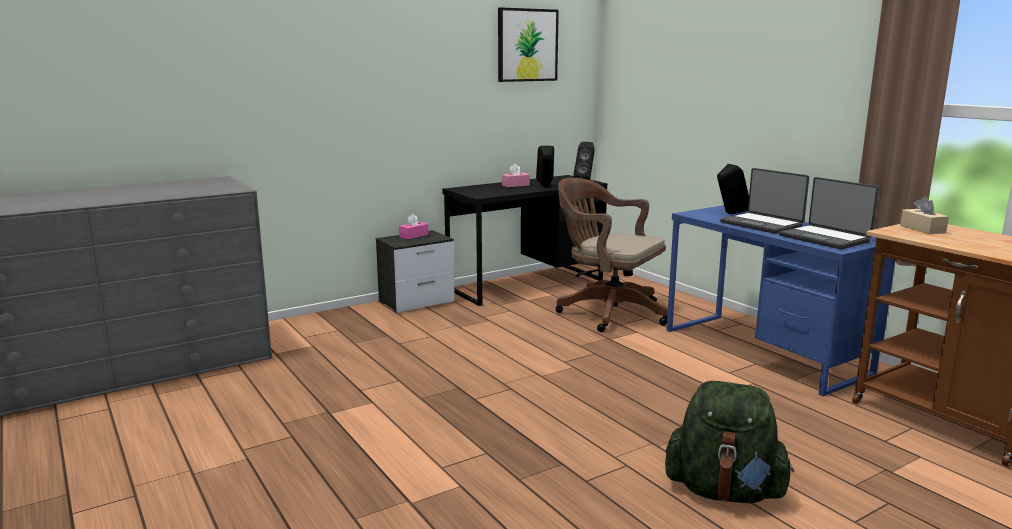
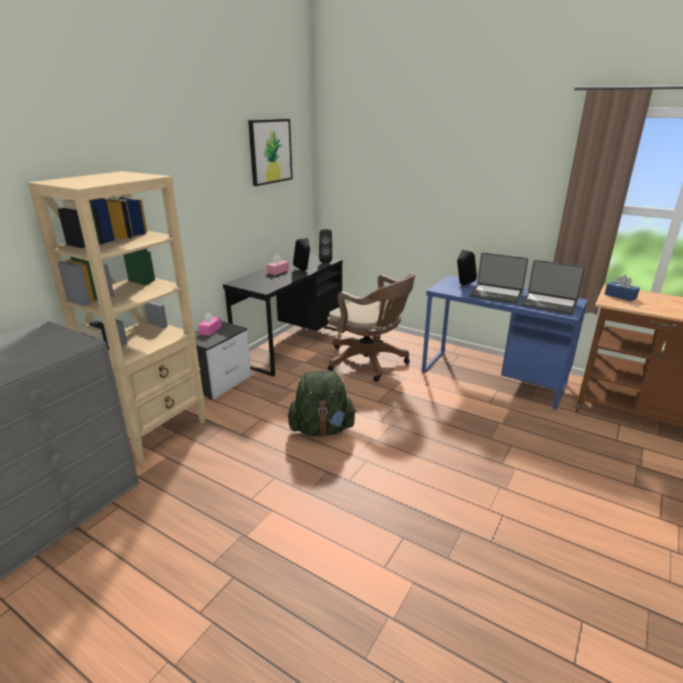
camera: 25 degrees left, 10 degrees up
brown office chair [555,178,668,332] -> brown office chair turned 150 degrees counterclockwise [328,274,415,382]
green backpack [665,381,794,503] -> green backpack moved to [288,371,357,437]
beige tissue box [900,197,949,234] -> blue tissue box [605,275,640,301]
none -> beige bookcase [27,171,206,464]

